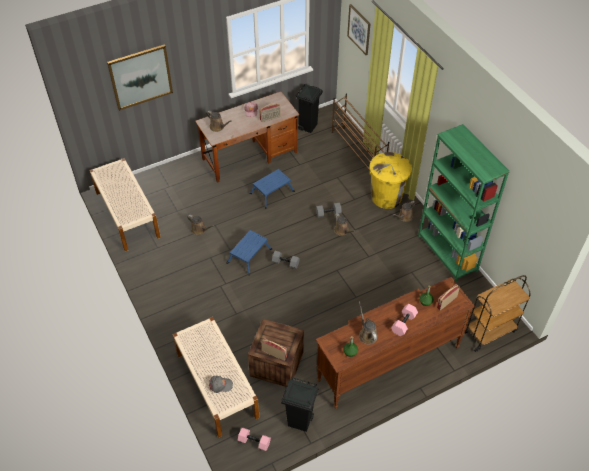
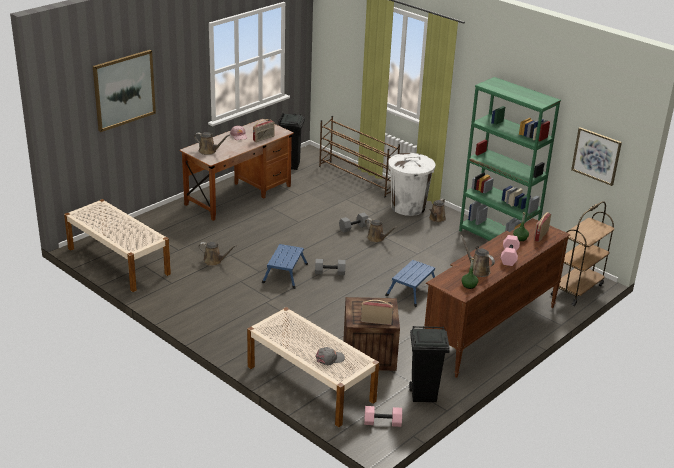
camera: 20 degrees left, 20 degrees down
blue step ladder [249,169,295,209] -> blue step ladder moved to [385,260,435,307]
picture [347,4,370,55] -> picture moved to [571,127,622,186]
yellow trash can [369,152,412,209] -> white trash can [388,153,435,216]

